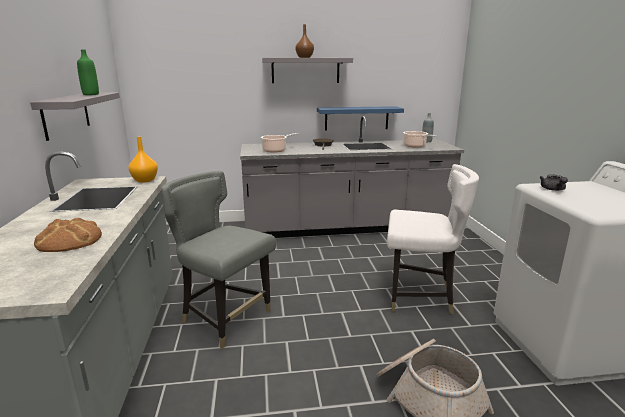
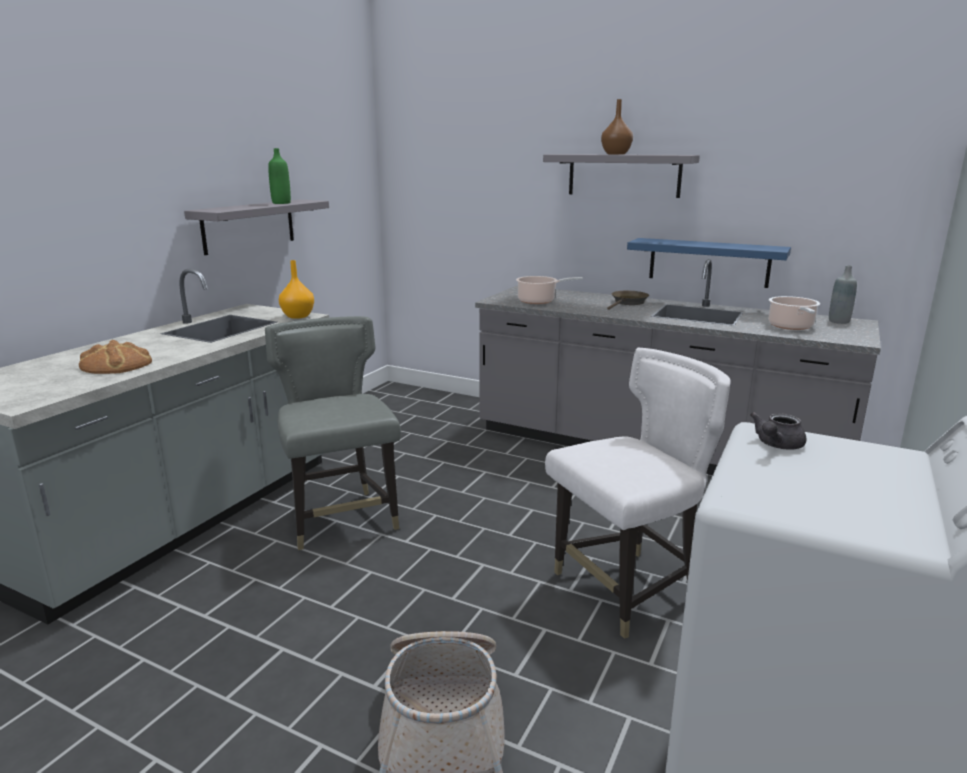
camera: 35 degrees right, 0 degrees up
white chair [387,164,479,315] -> white chair turned 75 degrees counterclockwise [545,348,731,639]

